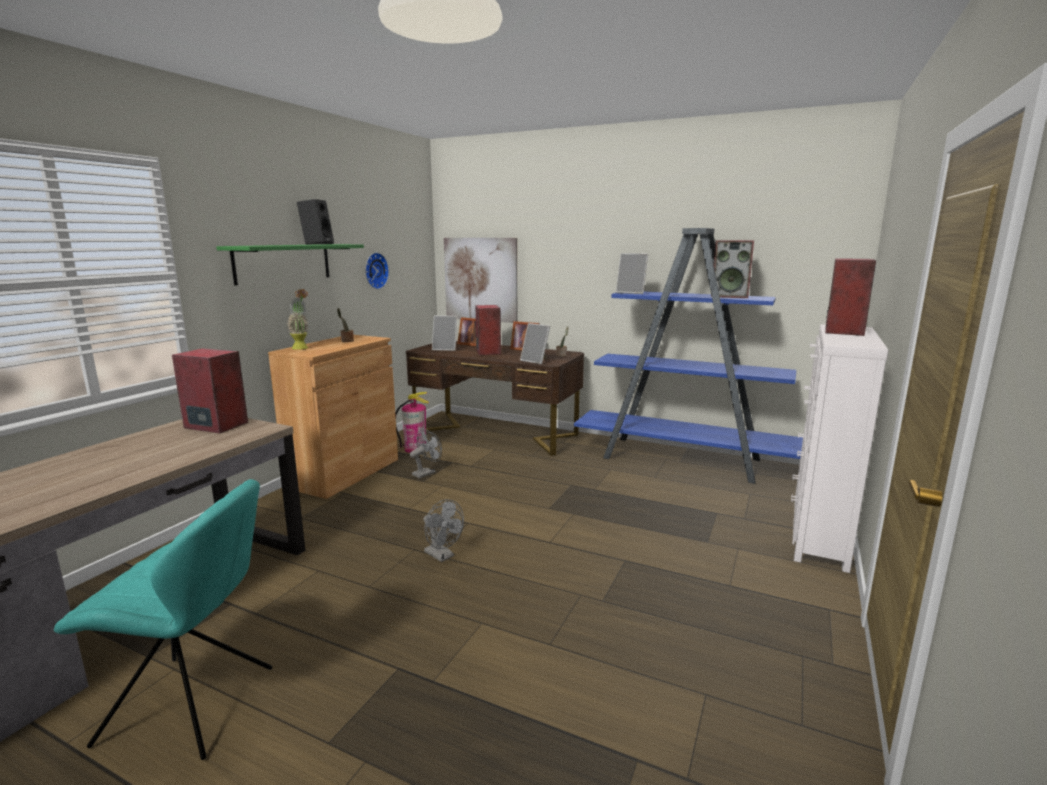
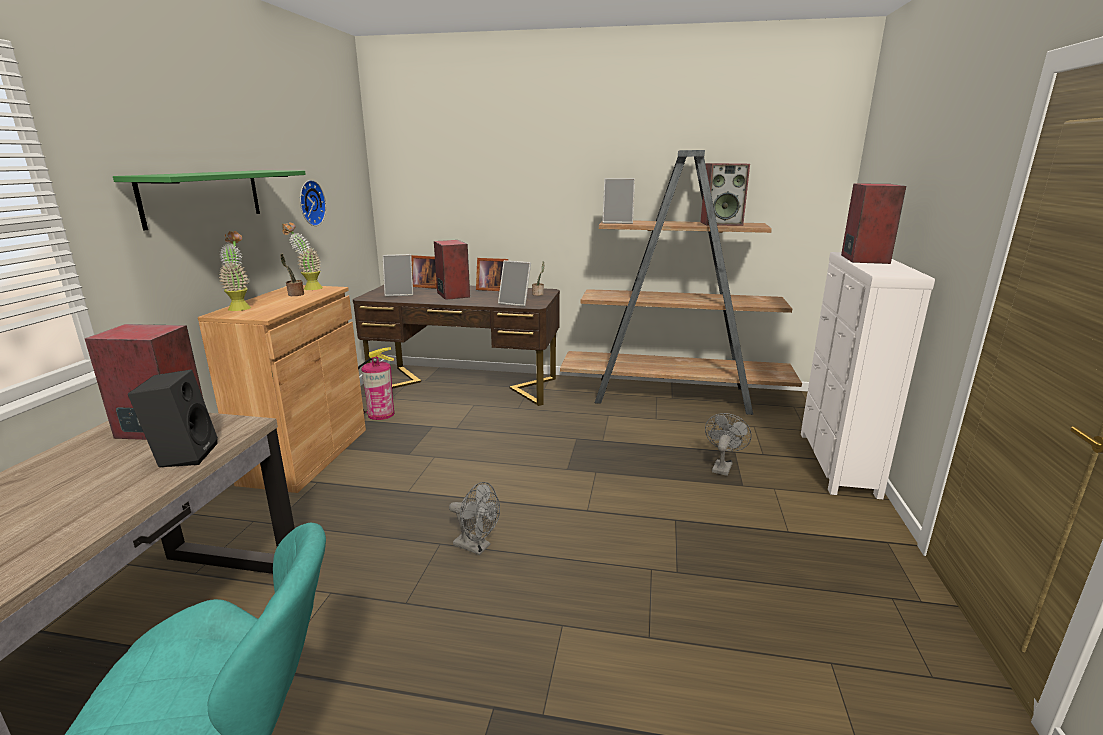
camera: 15 degrees left, 5 degrees up
black speaker [297,199,334,245] -> black speaker moved to [128,370,218,467]
grey fan [410,429,442,478] -> grey fan moved to [705,413,752,476]
picture [444,238,517,323] -> none
blue bookcase [574,228,803,484] -> brown bookcase [560,150,802,415]
none -> potted plant [282,223,323,290]

